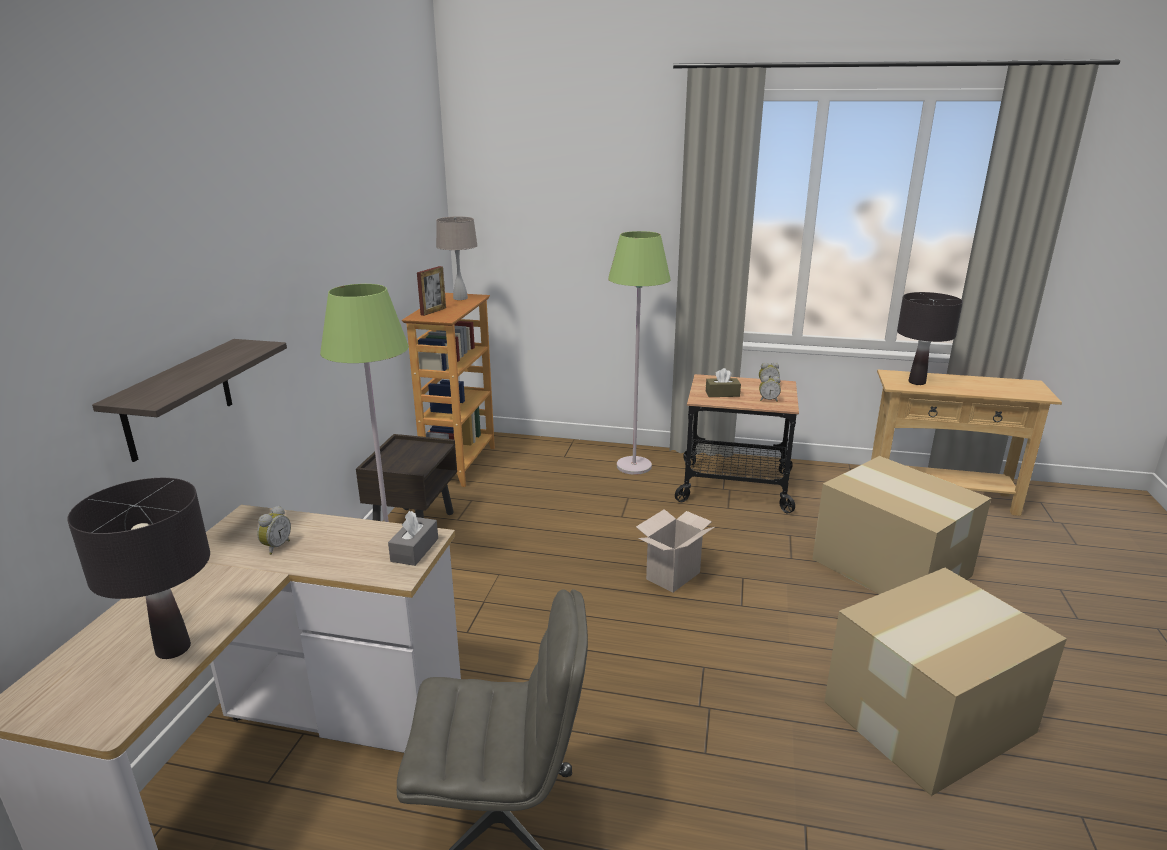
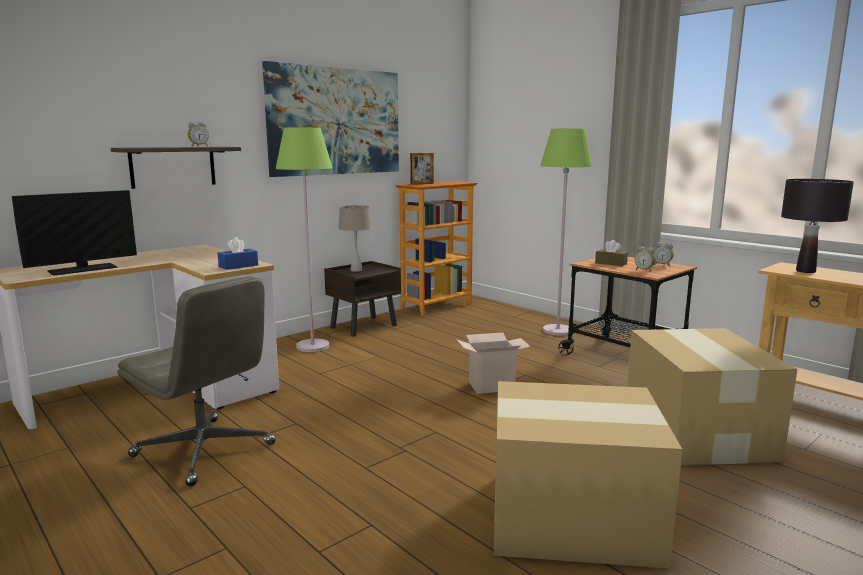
camera: 35 degrees right, 10 degrees down
black table lamp [67,478,210,659] -> monitor [12,190,137,276]
alarm clock [257,506,291,555] -> alarm clock moved to [188,122,209,147]
grey tissue box [388,511,438,566] -> blue tissue box [218,237,258,270]
beige table lamp [436,216,478,300] -> beige table lamp moved to [339,205,372,272]
none -> picture [262,61,399,177]

